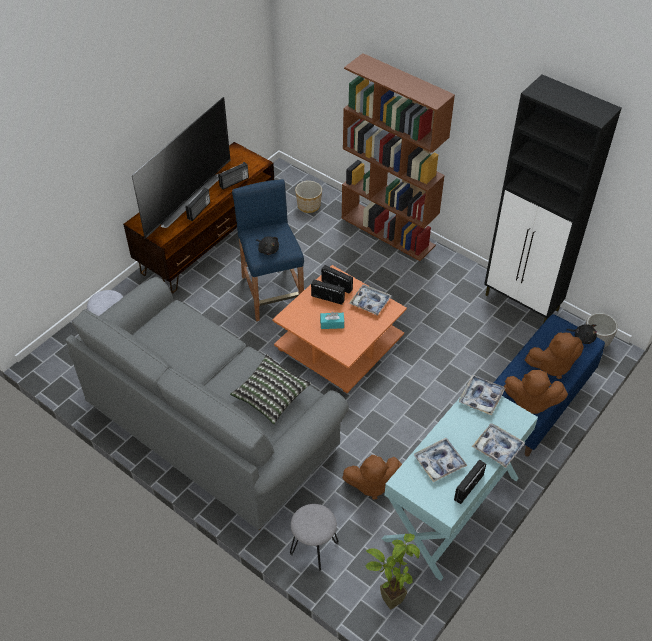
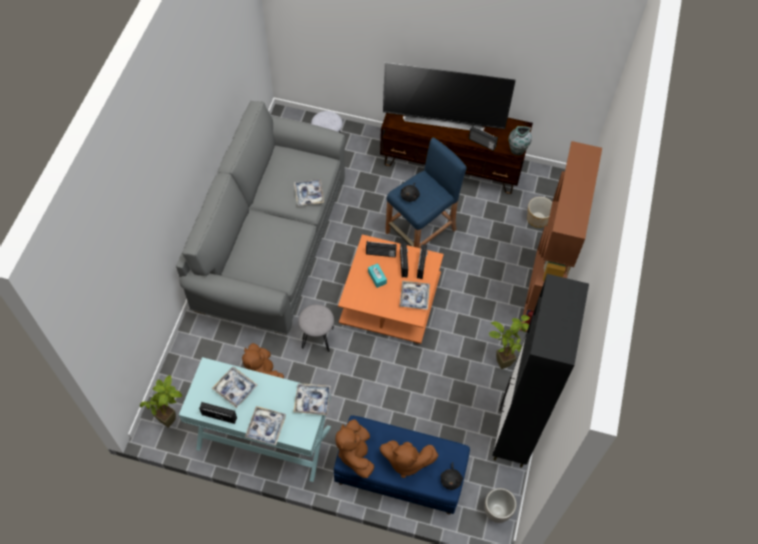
camera: 65 degrees right, 10 degrees up
radio [185,187,210,221] -> radio moved to [366,241,397,257]
pillow [230,354,311,424] -> none
grey stool [290,504,338,571] -> grey stool moved to [298,305,334,353]
brown plush toy [525,332,584,379] -> brown plush toy turned 45 degrees counterclockwise [379,440,438,478]
none -> tray [294,179,324,206]
none -> potted plant [489,315,530,369]
none -> vase [508,126,532,155]

